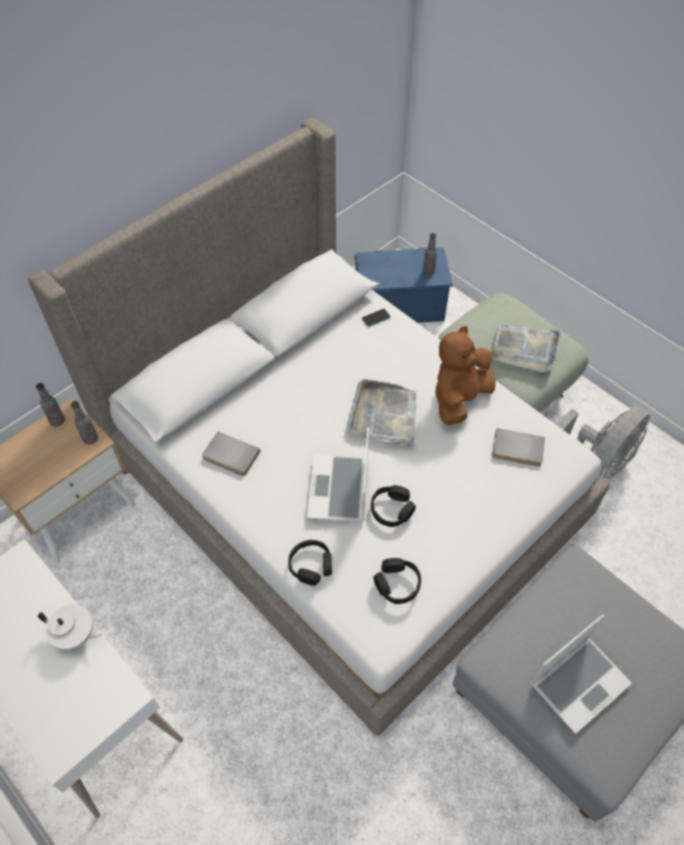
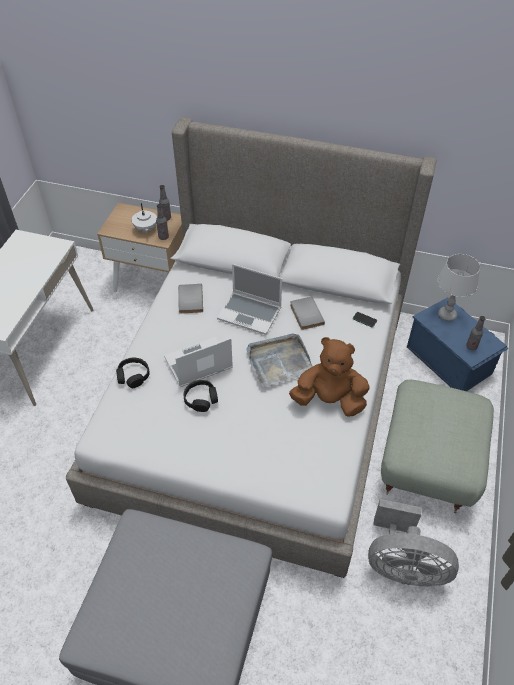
camera: 60 degrees right, 5 degrees down
white teapot [38,604,102,650] -> white teapot moved to [132,203,157,233]
black headphones [373,558,421,604] -> none
grey tray [490,324,561,373] -> none
grey book [492,428,545,466] -> grey book moved to [290,297,325,330]
laptop [531,615,632,734] -> laptop moved to [217,264,282,335]
none -> grey table lamp [437,254,480,321]

